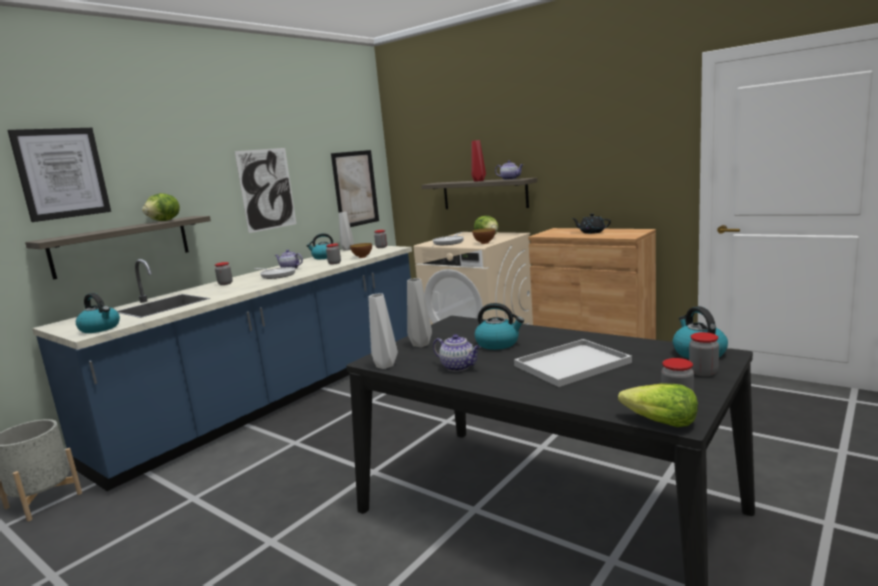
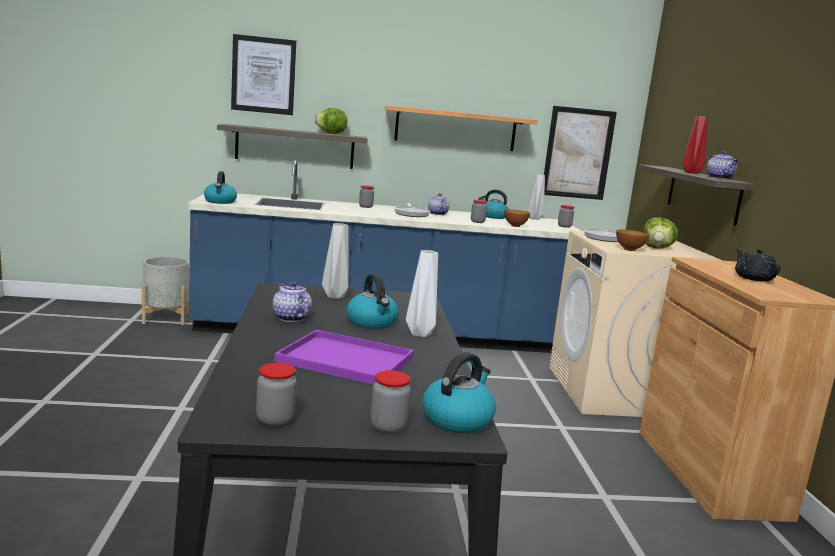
camera: 45 degrees right, 0 degrees up
picture [235,148,296,233] -> shelf [384,105,538,151]
white vase [368,293,398,369] -> white vase moved to [406,250,438,337]
teapot [433,334,481,372] -> teapot turned 150 degrees clockwise [273,282,312,322]
white tray [514,339,632,387] -> purple tray [274,330,414,385]
lettuce [618,383,698,427] -> none

